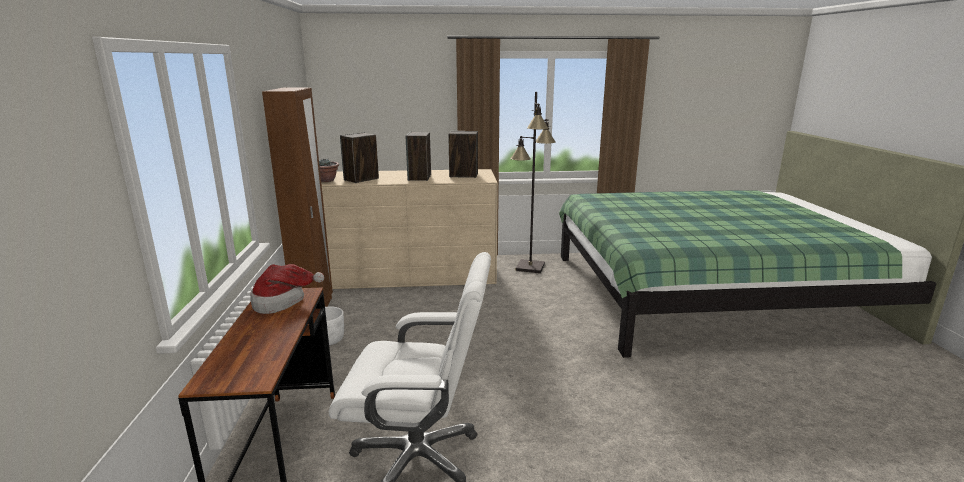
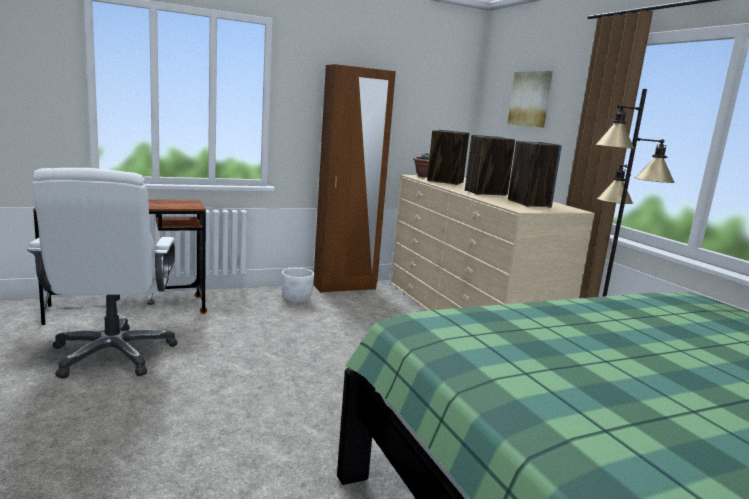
camera: 70 degrees right, 5 degrees down
hat [250,264,324,314] -> none
none -> picture [507,71,553,128]

